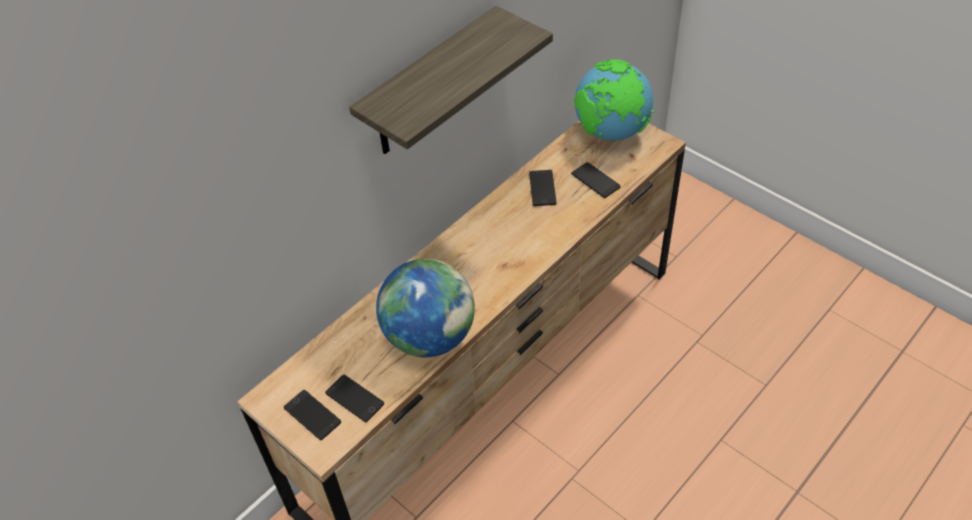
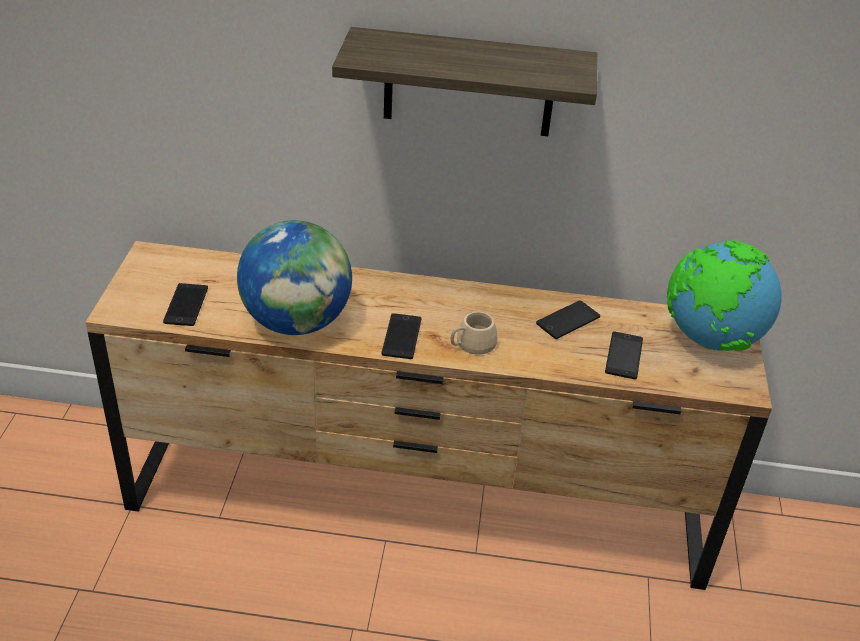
camera: 50 degrees right, 10 degrees down
phone [284,390,341,440] -> phone moved to [382,313,422,359]
none -> beige mug [448,311,498,355]

